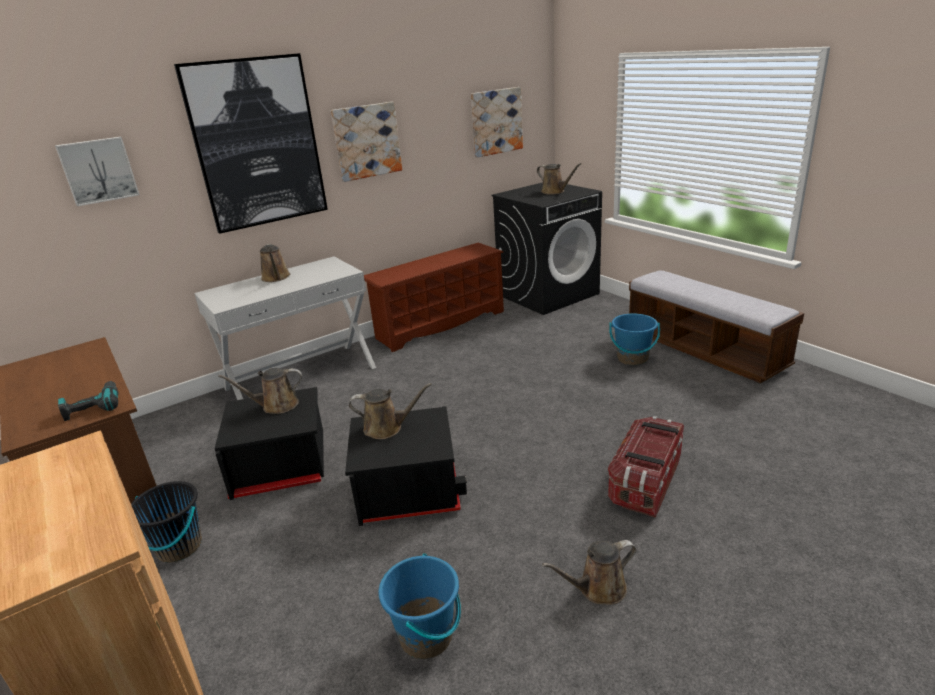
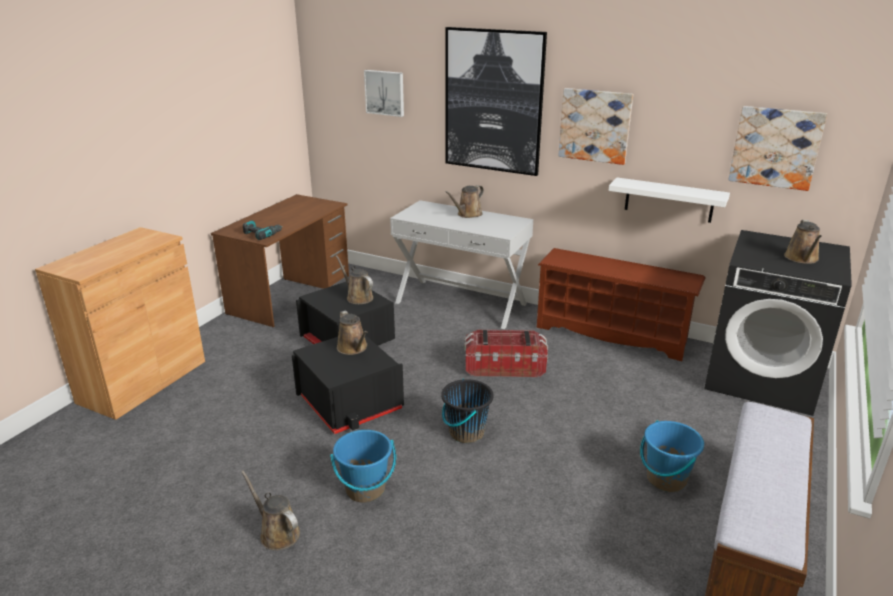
camera: 60 degrees right, 0 degrees up
black bucket [131,481,202,563] -> black bucket moved to [441,379,494,443]
blue bucket [379,553,461,659] -> blue bucket moved to [330,430,396,502]
storage box [608,416,684,518] -> storage box moved to [464,330,548,377]
none -> white shelf [608,177,730,223]

